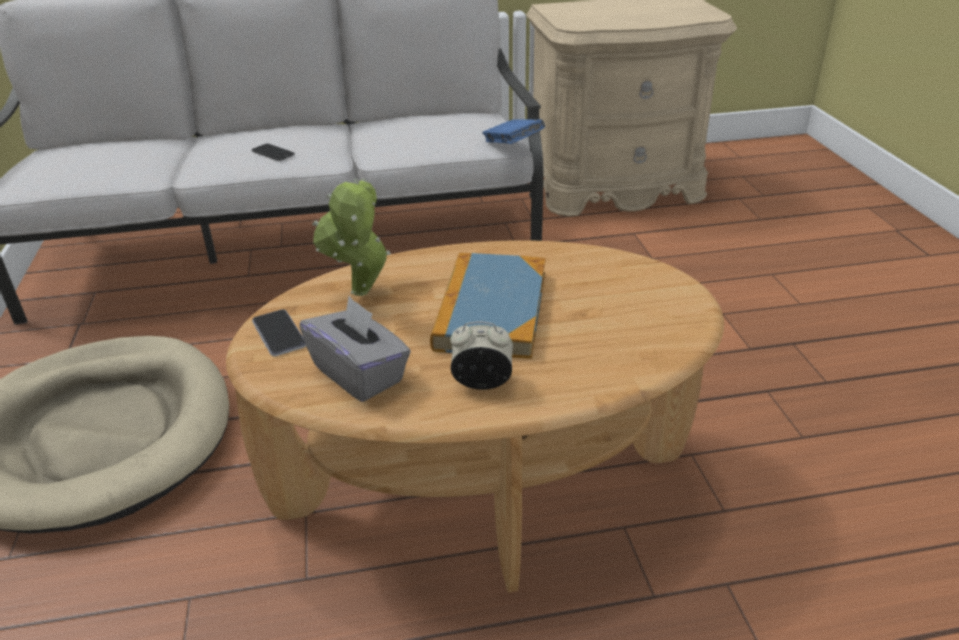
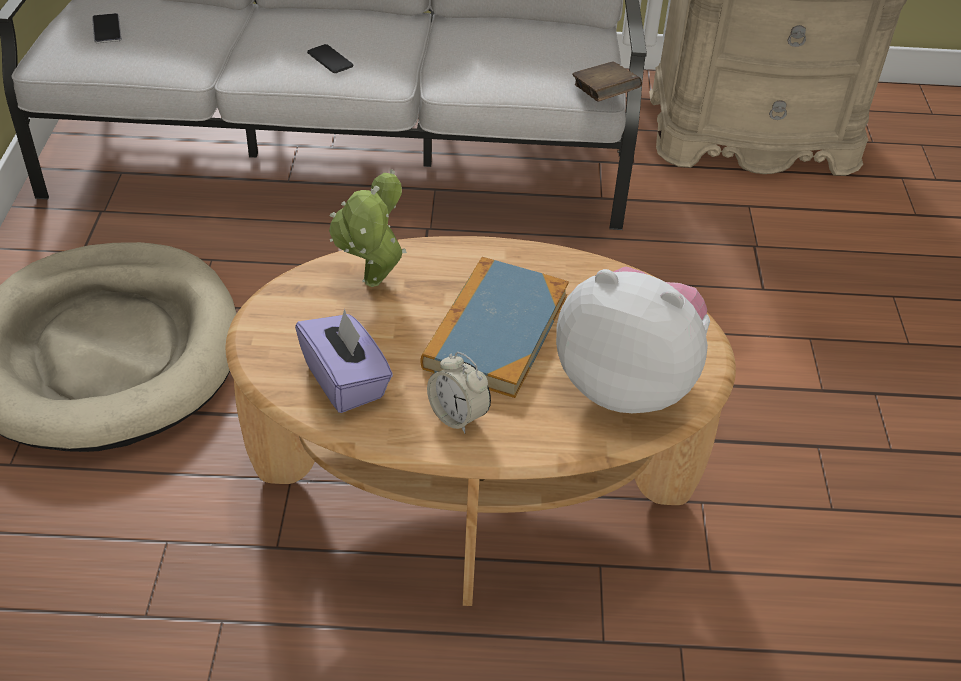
camera: 10 degrees right, 10 degrees up
phone [252,309,306,356] -> phone moved to [92,13,122,43]
grey tissue box [299,296,411,402] -> purple tissue box [295,309,393,413]
alarm clock [450,321,513,390] -> alarm clock turned 150 degrees counterclockwise [427,352,491,433]
blue book [482,119,545,144] -> brown book [572,62,642,102]
none -> plush toy [556,267,710,413]

